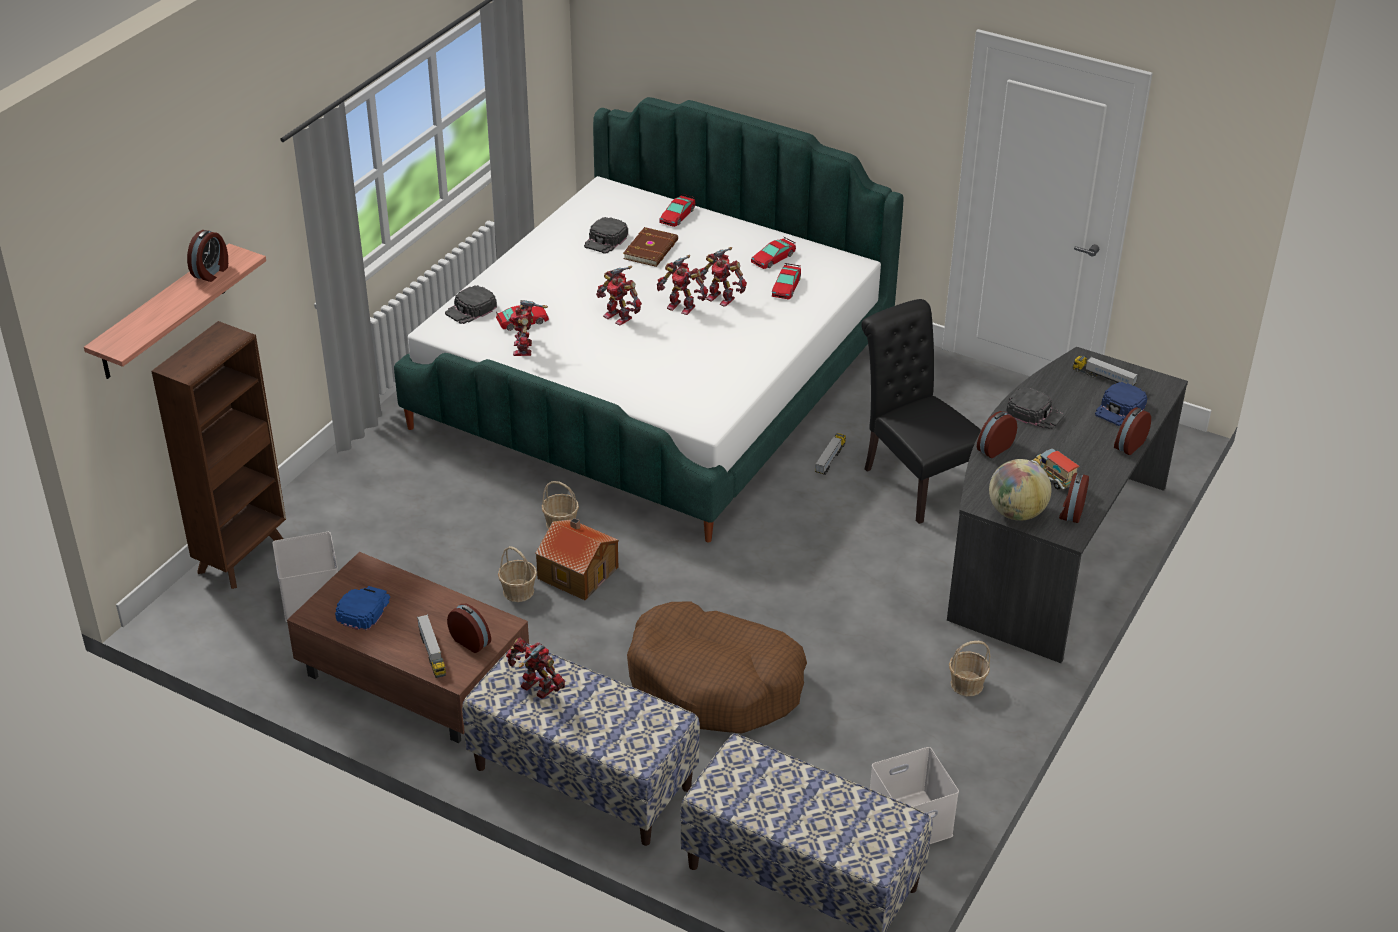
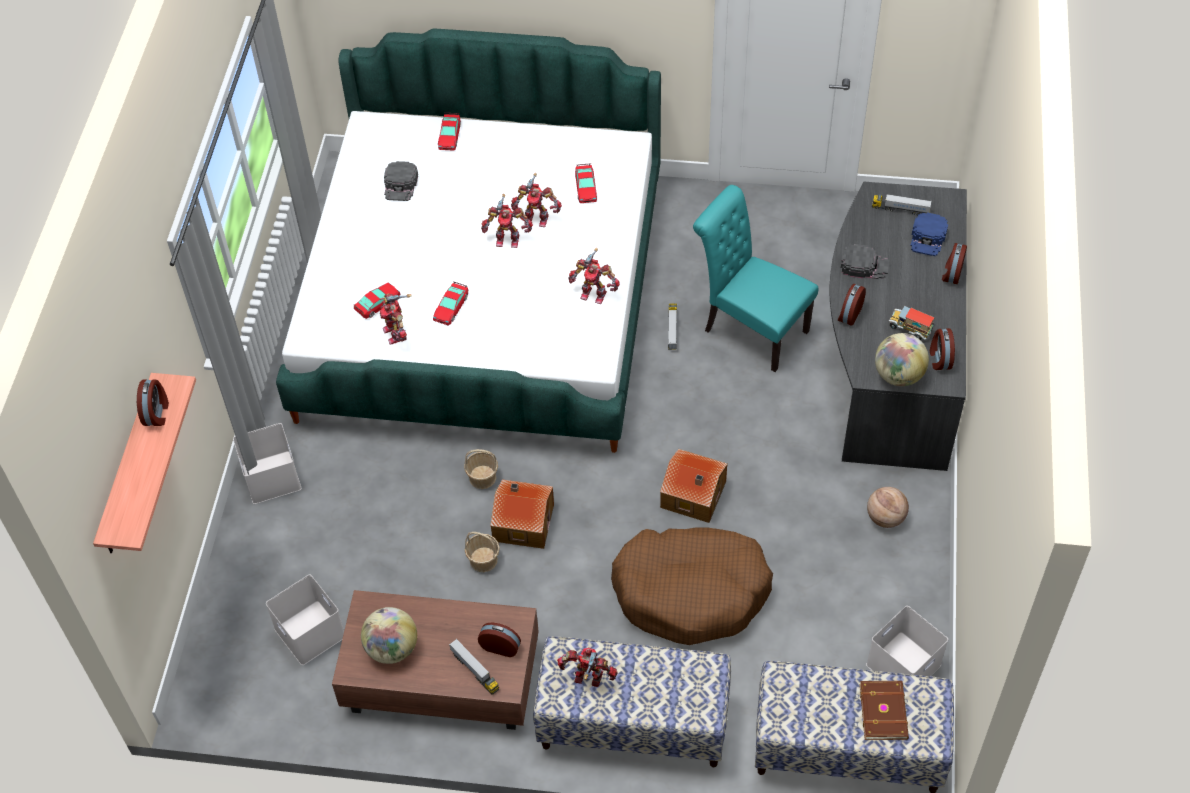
camera: 20 degrees left, 15 degrees up
brown bookcase [151,321,286,589] -> none
blue cap [335,586,390,631] -> globe [361,607,417,664]
black cap [445,285,497,324] -> none
toy robot [596,266,642,326] -> toy robot moved to [568,248,620,304]
brown book [623,227,678,267] -> brown book moved to [860,681,909,740]
toy car [751,237,796,269] -> toy car moved to [433,281,468,326]
black chair [861,299,981,524] -> turquoise chair [693,185,818,372]
basket [949,641,990,696] -> basketball [867,487,909,528]
none -> white storage box [233,423,302,504]
none -> toy house [660,449,728,523]

